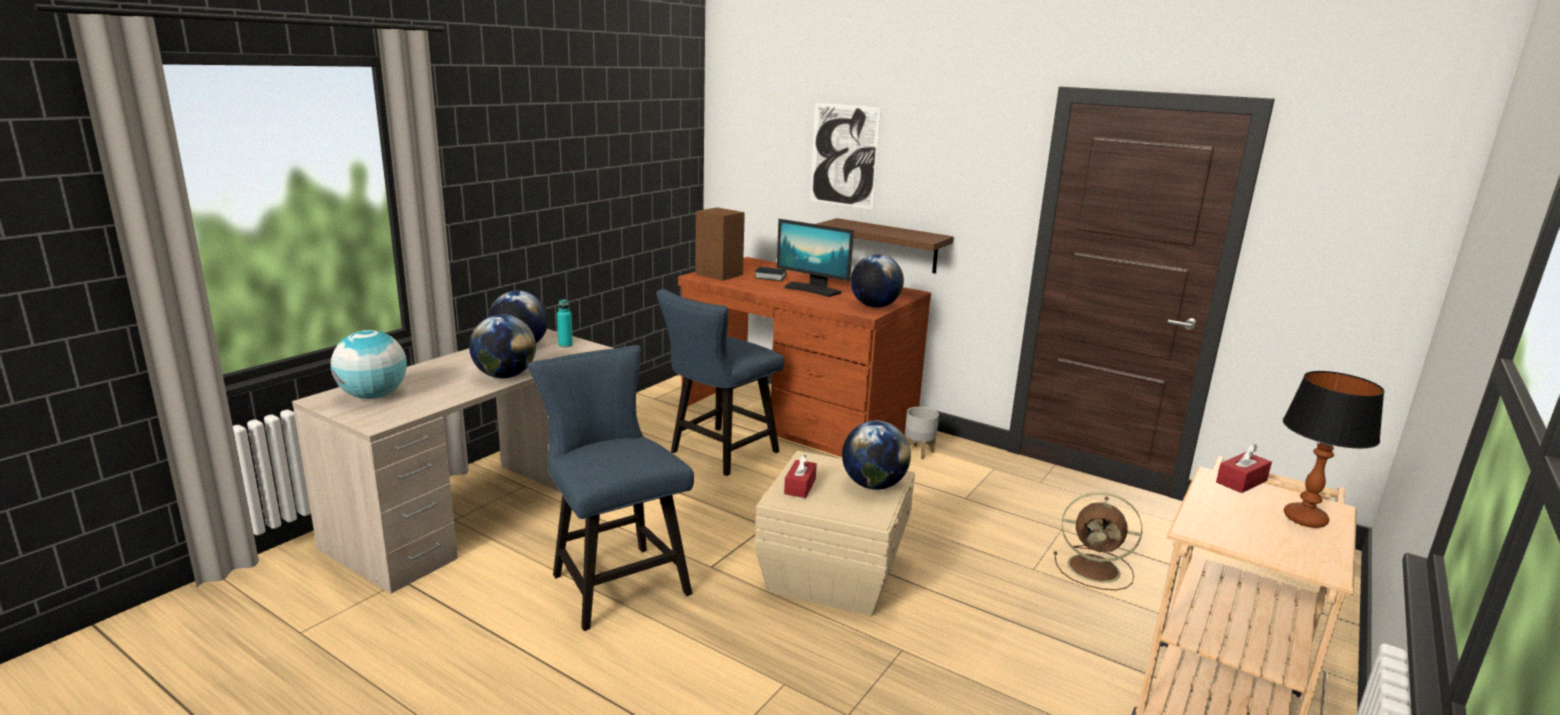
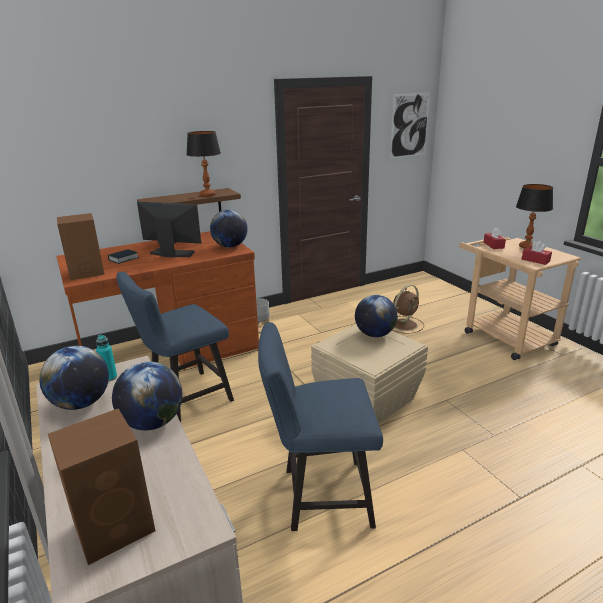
camera: 60 degrees left, 5 degrees up
globe [330,330,407,399] -> brown speaker [48,408,155,565]
blue chair [656,289,784,476] -> blue chair turned 75 degrees clockwise [116,272,234,422]
monitor [777,219,854,297] -> monitor turned 135 degrees counterclockwise [137,202,201,258]
red tissue box [784,454,817,498] -> red tissue box moved to [522,241,552,265]
picture [810,103,881,210] -> picture moved to [390,92,430,158]
none -> table lamp [186,131,221,197]

